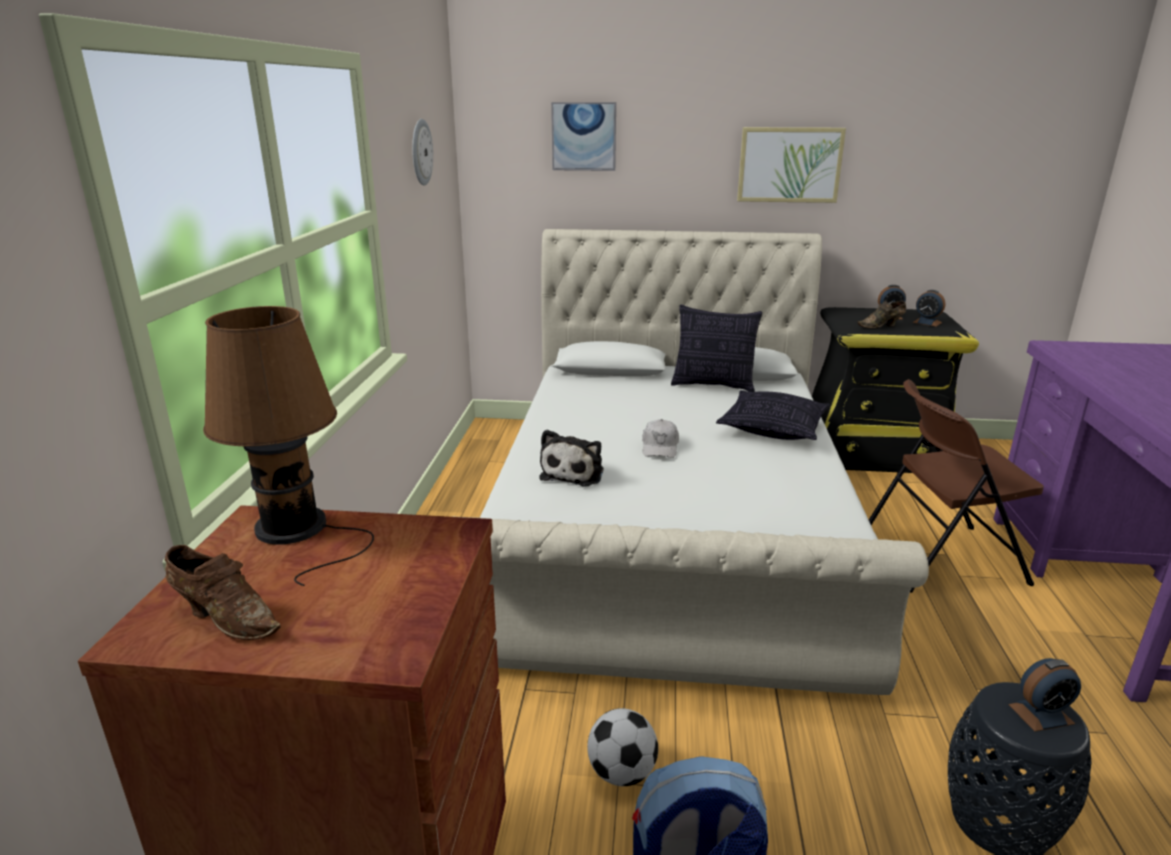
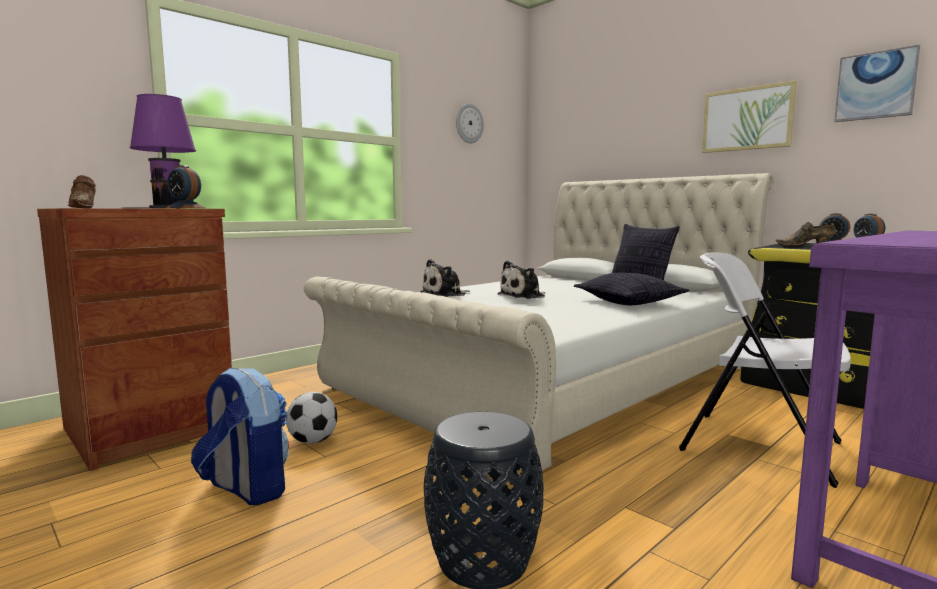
camera: 40 degrees right, 15 degrees down
brown table lamp [203,306,374,586] -> purple table lamp [129,94,196,208]
picture [551,102,616,171] -> picture moved to [834,45,920,122]
white cap [642,419,679,458] -> plush toy [497,261,545,299]
brown chair [869,379,1044,593] -> white chair [679,253,851,488]
alarm clock [1008,658,1081,732] -> alarm clock moved to [166,165,206,208]

